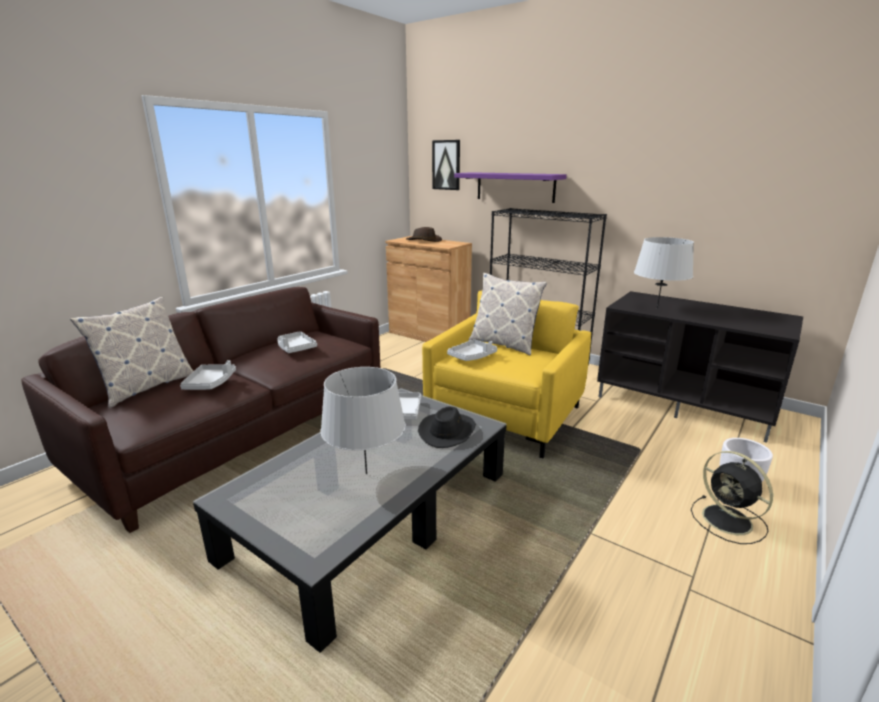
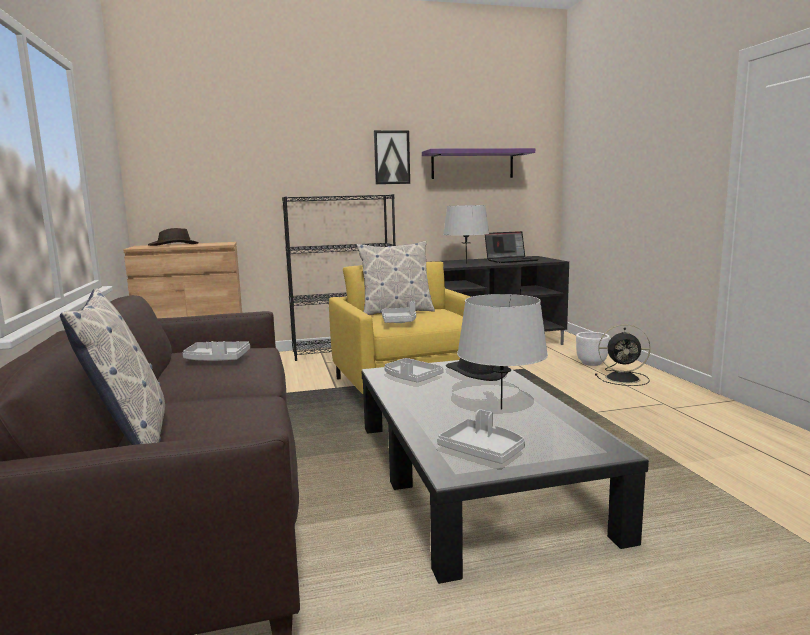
camera: 50 degrees left, 10 degrees down
grey tray [180,360,236,390] -> grey tray moved to [437,409,525,464]
picture [432,140,460,190] -> picture moved to [374,130,410,184]
purple shelf [454,172,567,203] -> purple shelf moved to [422,148,535,179]
none -> laptop [485,231,539,263]

